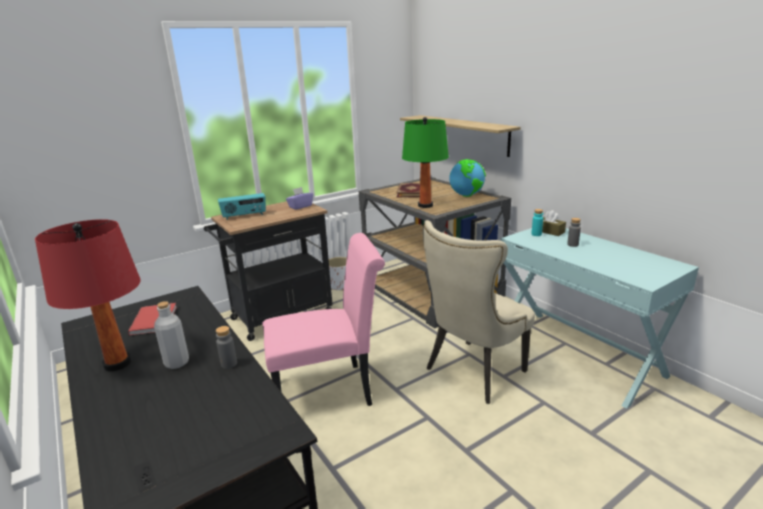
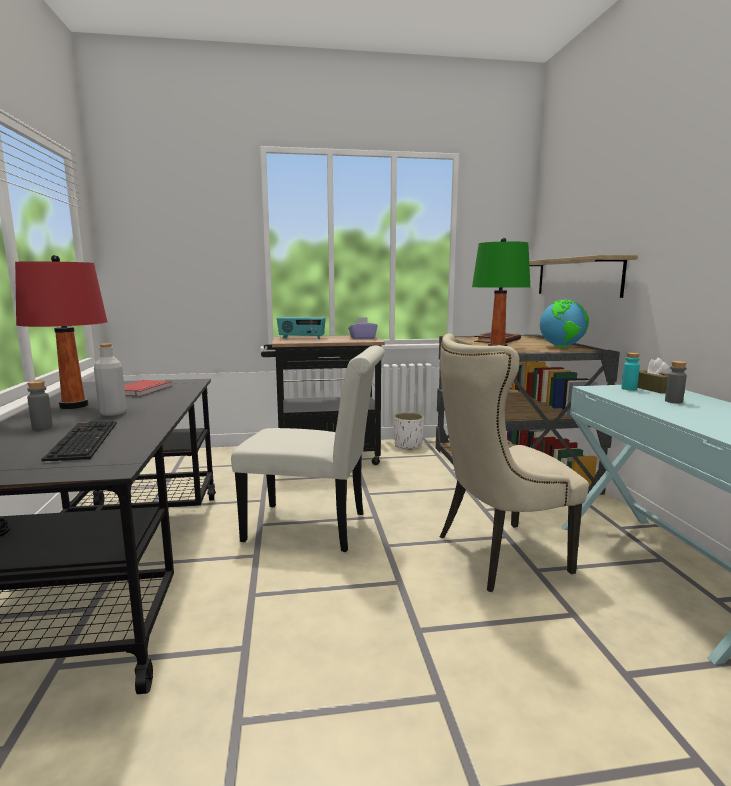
camera: 25 degrees right, 10 degrees down
grey bottle [216,326,237,369] -> grey bottle moved to [27,381,53,429]
pink chair [263,233,385,406] -> white chair [231,346,385,552]
none -> keyboard [41,420,117,463]

